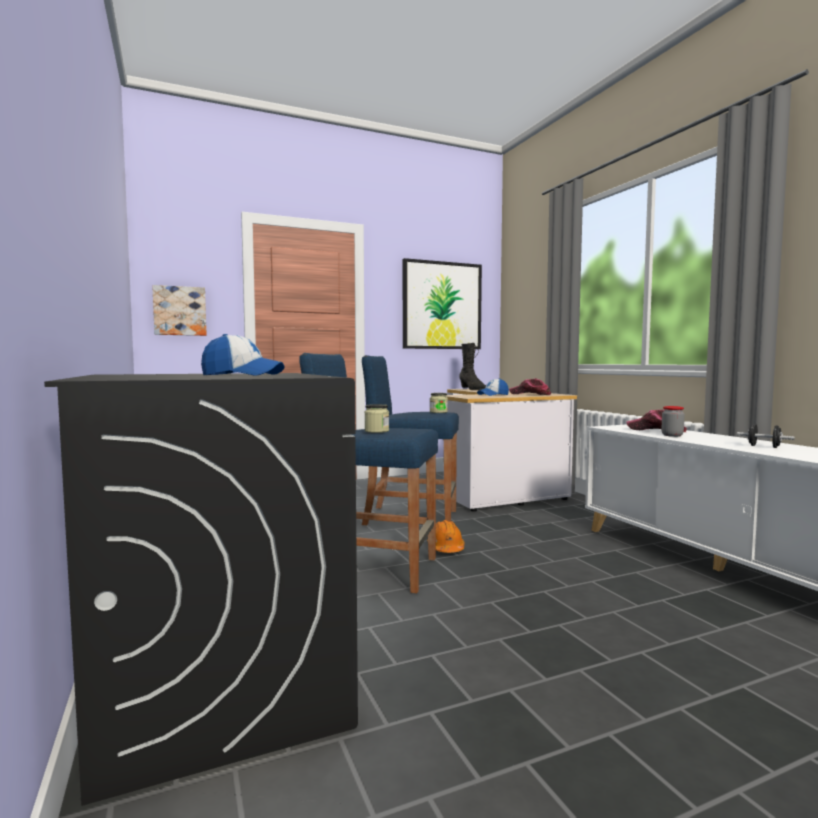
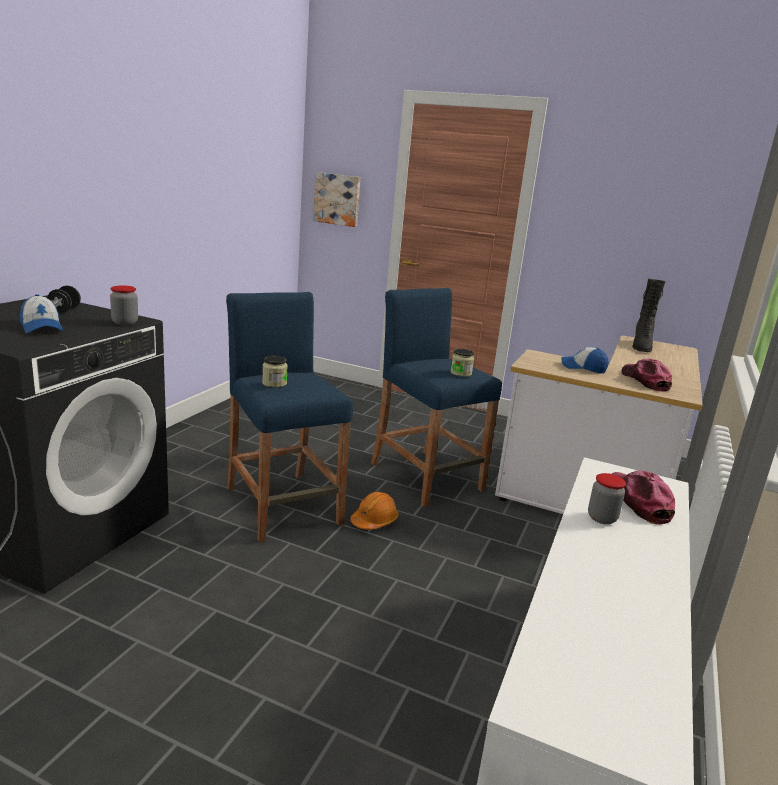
camera: 45 degrees right, 15 degrees up
picture [403,258,482,349] -> none
black dumbbell [737,424,795,448] -> black dumbbell moved to [47,286,81,313]
none -> jar [110,285,138,325]

